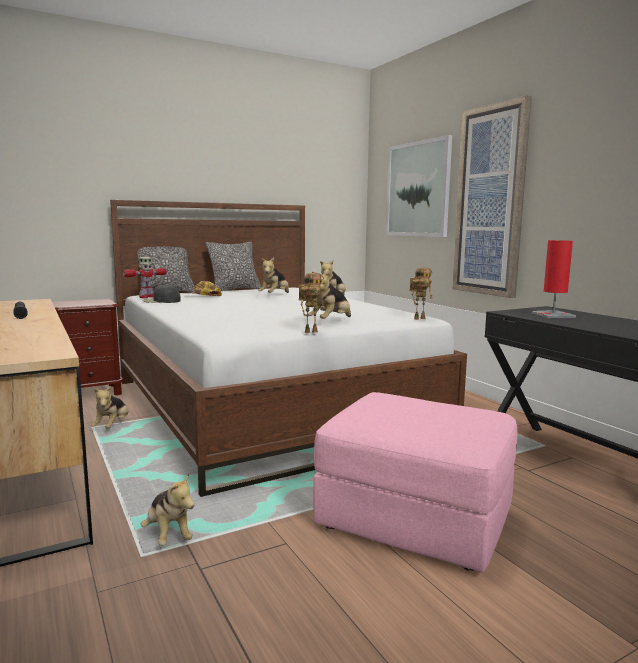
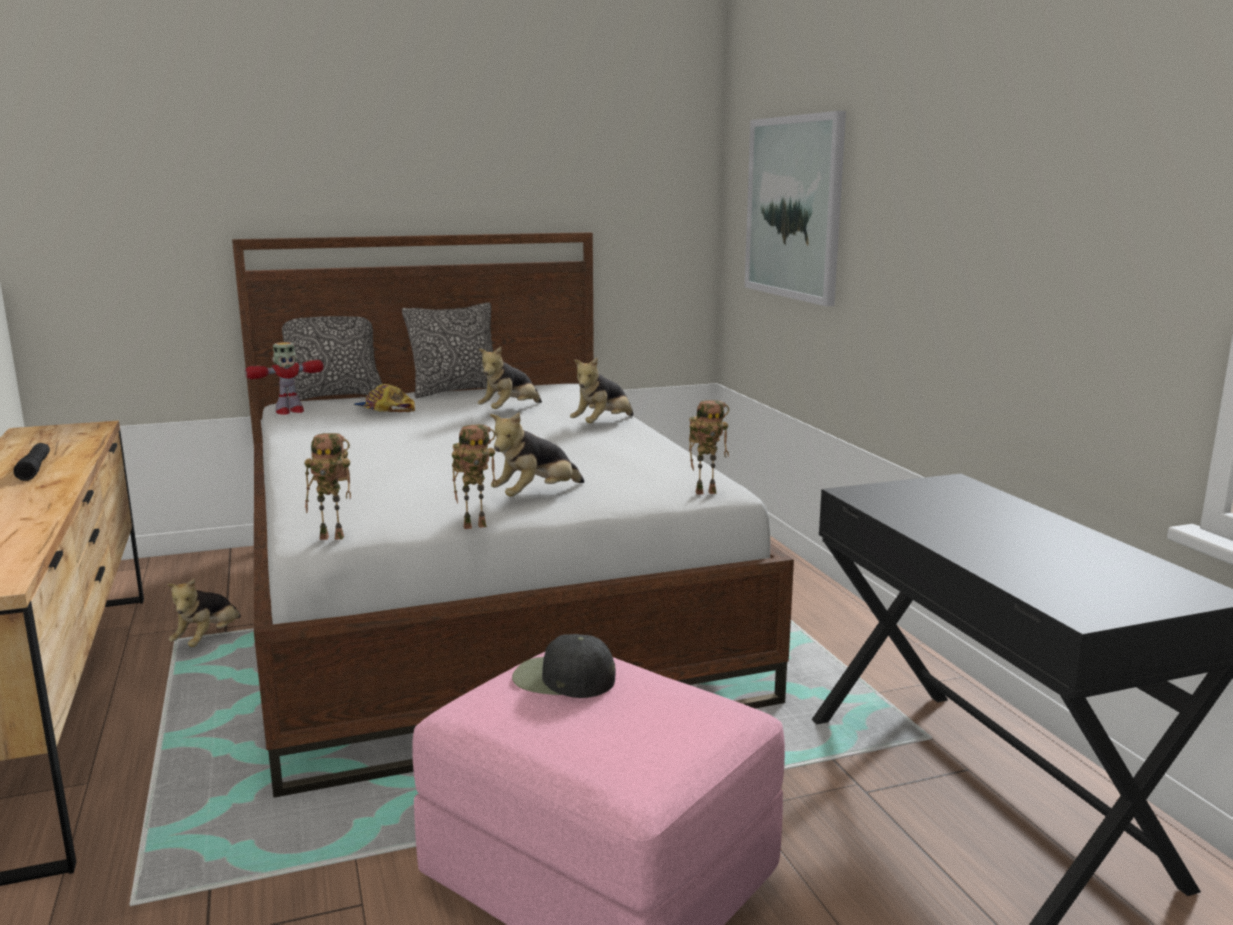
camera: 10 degrees right, 5 degrees up
brown nightstand [52,299,123,395] -> none
plush toy [141,474,195,545] -> none
black cap [142,284,181,303] -> black cap moved to [512,634,616,698]
picture [452,96,532,298] -> none
red table lamp [532,240,576,318] -> none
none -> toy robot [304,433,351,540]

